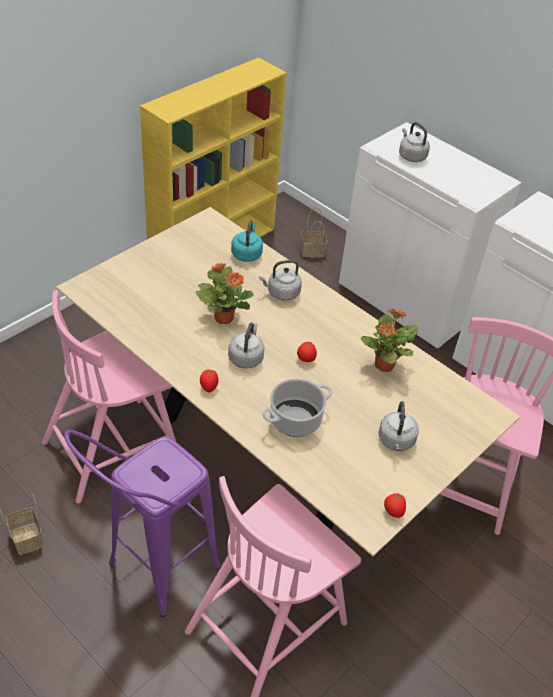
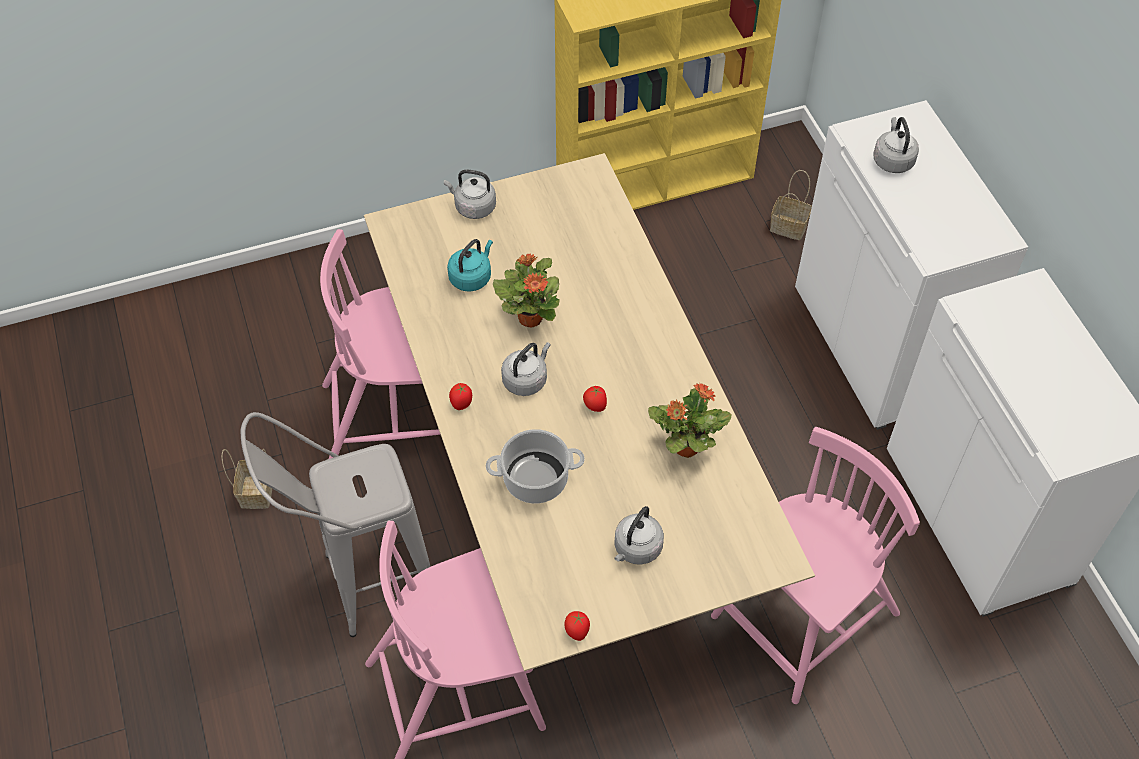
camera: 30 degrees right, 10 degrees up
purple stool [64,430,221,617] -> grey stool [241,412,430,637]
turquoise kettle [231,220,263,262] -> turquoise kettle moved to [447,239,493,292]
grey kettle [259,260,302,301] -> grey kettle moved to [444,169,496,219]

